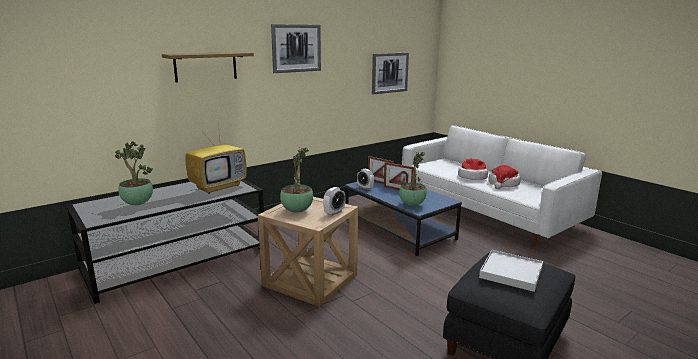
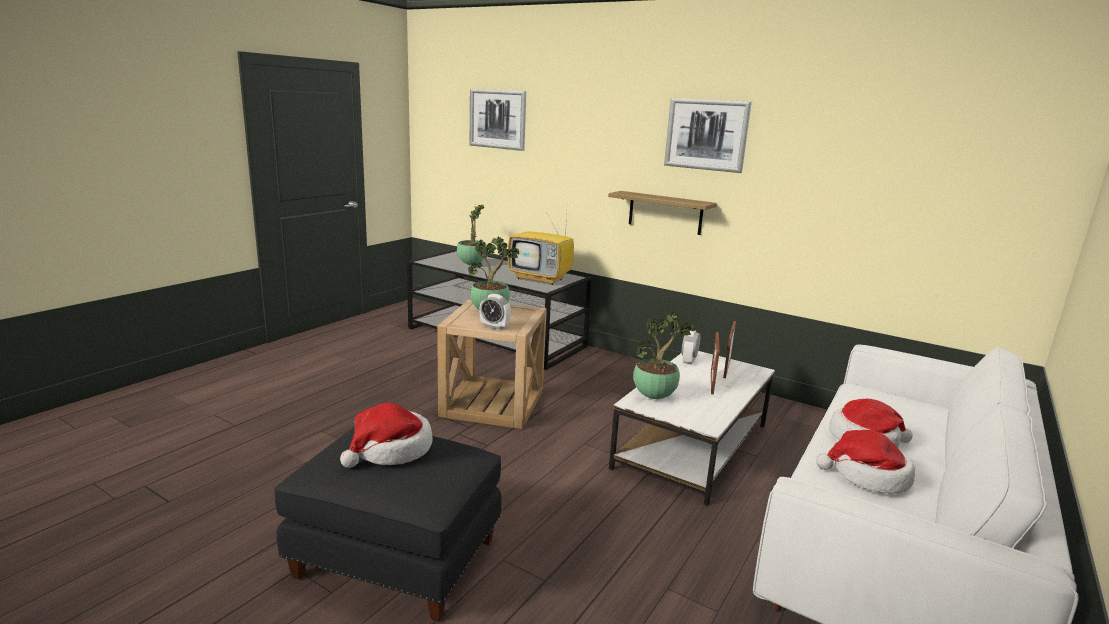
camera: 70 degrees right, 0 degrees up
shelf [162,52,254,83] -> shelf moved to [608,191,717,235]
blue coffee table [345,182,462,256] -> white coffee table [609,351,775,506]
picture [372,53,409,94] -> picture moved to [470,89,526,151]
white tray [479,250,543,292] -> hat [340,403,433,468]

